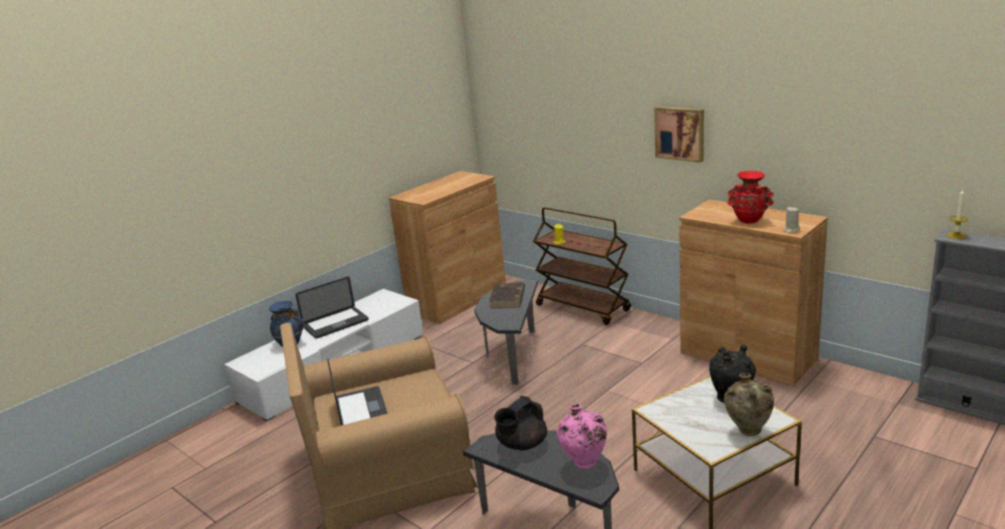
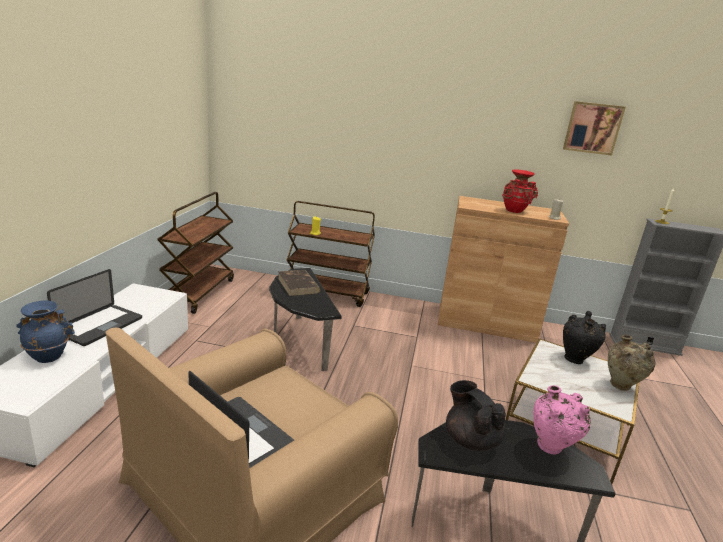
camera: 35 degrees left, 0 degrees up
brown cabinet [389,171,506,324] -> brown cart [157,192,234,314]
black teapot [494,396,547,450] -> black teapot turned 135 degrees clockwise [446,380,506,451]
picture [654,106,704,163] -> picture moved to [563,101,626,156]

